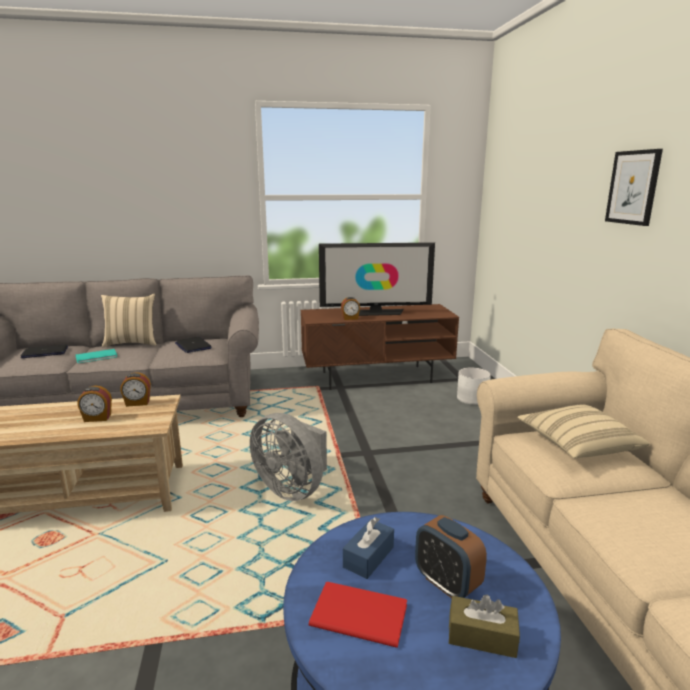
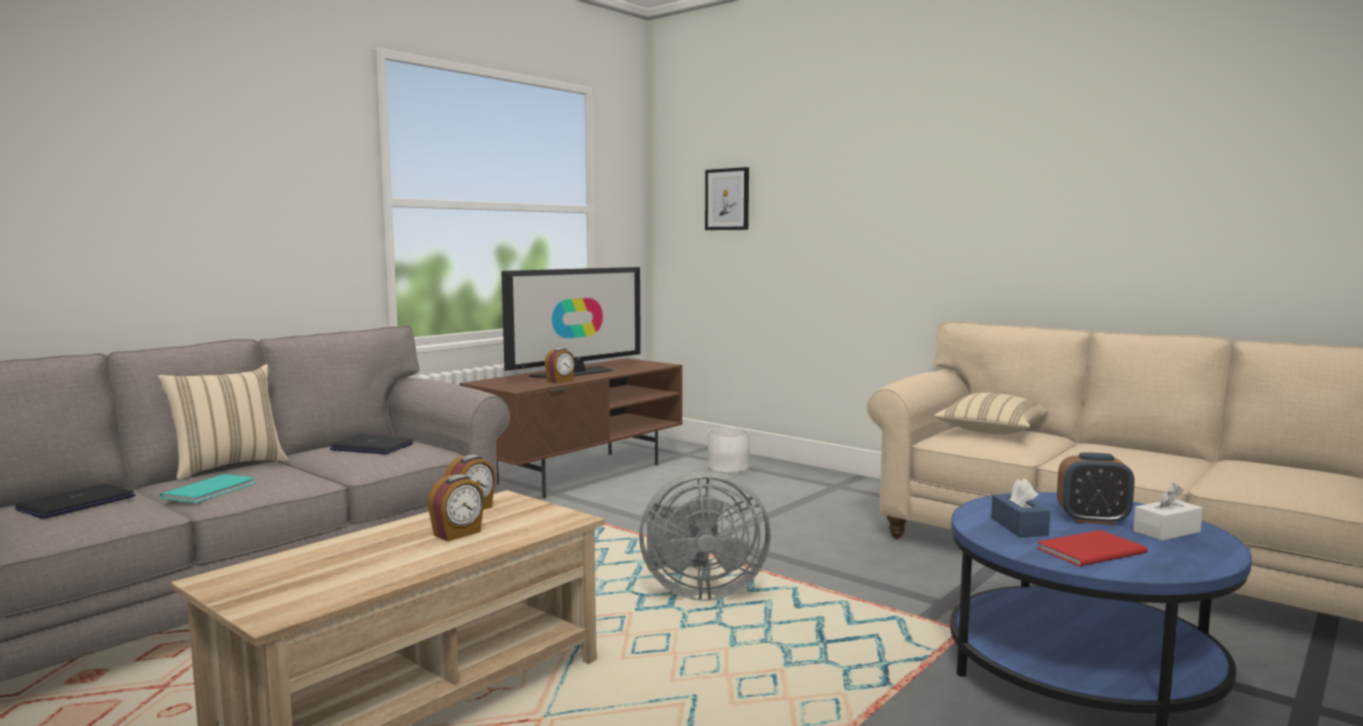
camera: 40 degrees left, 10 degrees down
brown tissue box [449,595,520,658] -> white tissue box [1133,483,1203,541]
picture [605,149,663,226] -> picture moved to [705,167,749,230]

